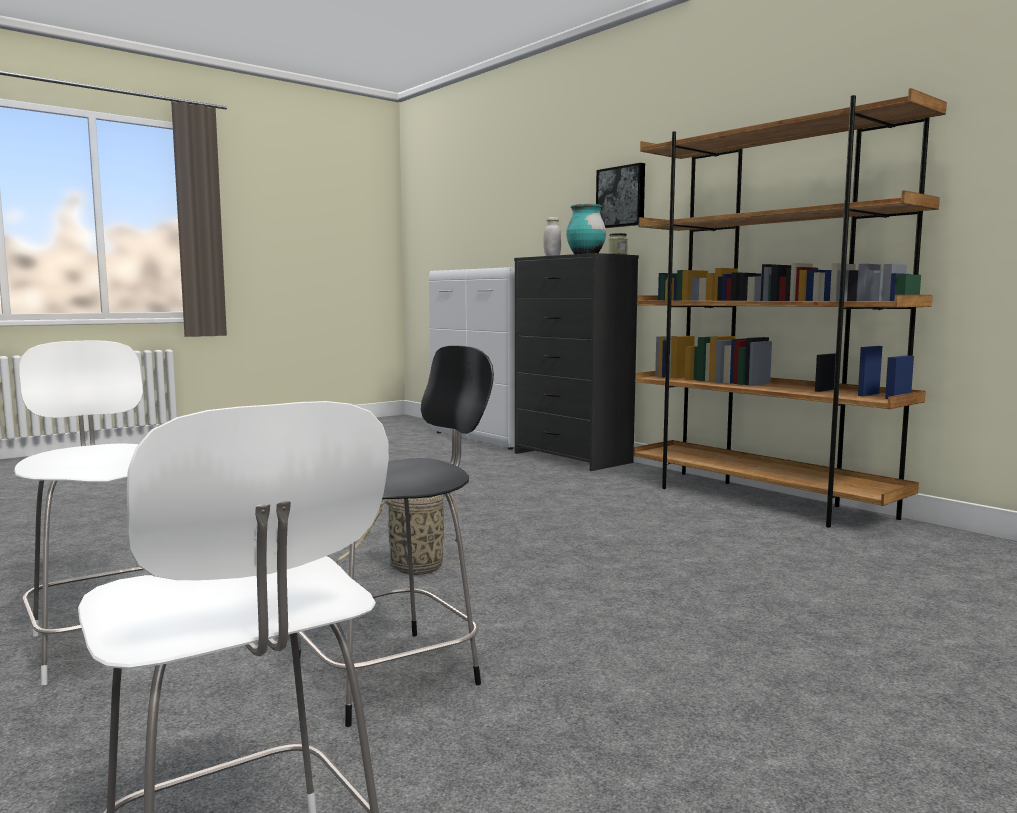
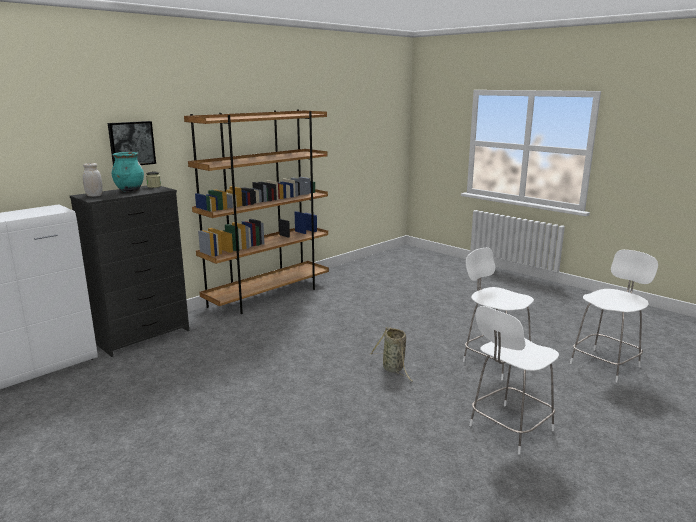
camera: 95 degrees left, 10 degrees up
black chair [297,345,494,727] -> white chair [463,248,534,380]

